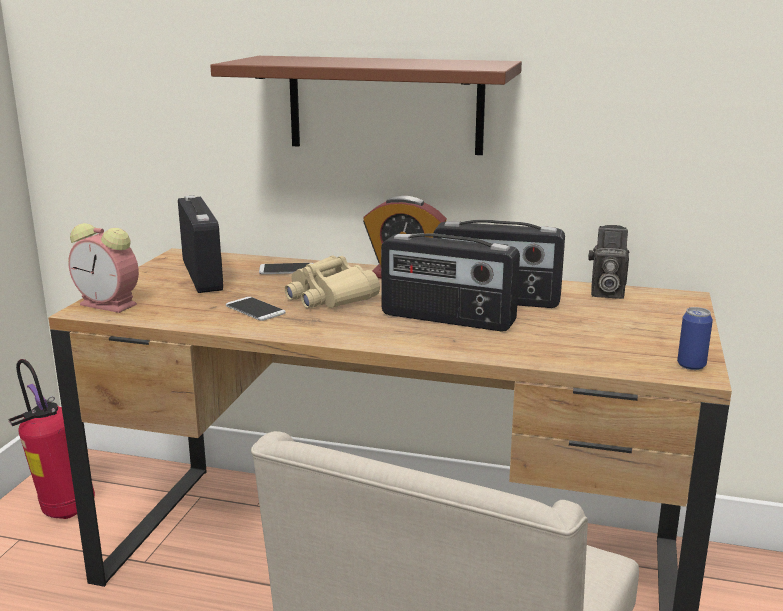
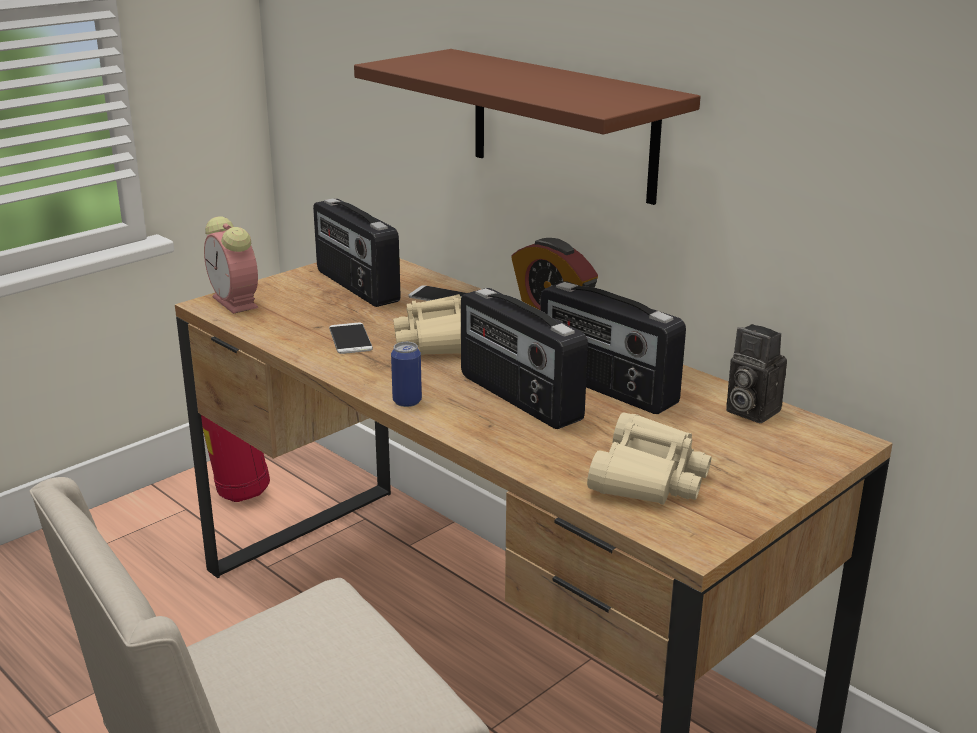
camera: 30 degrees right, 5 degrees up
radio [178,196,223,293] -> radio turned 135 degrees clockwise [313,198,401,307]
can [677,307,713,370] -> can moved to [391,342,422,407]
none -> beige binoculars [587,413,712,505]

